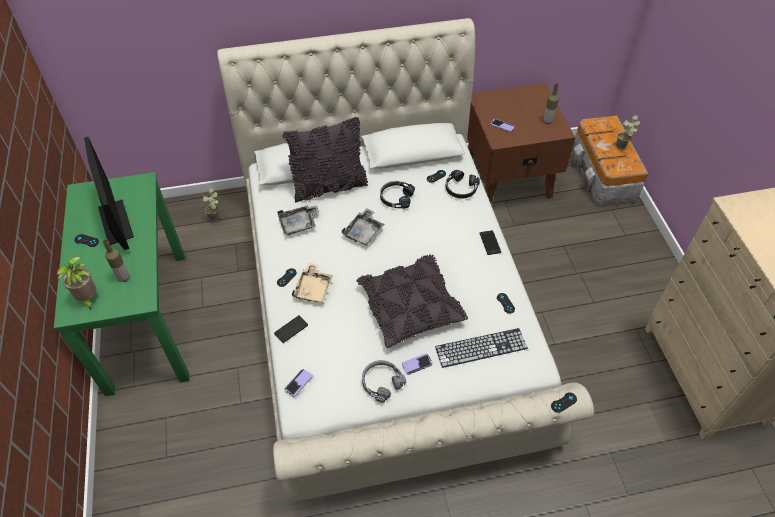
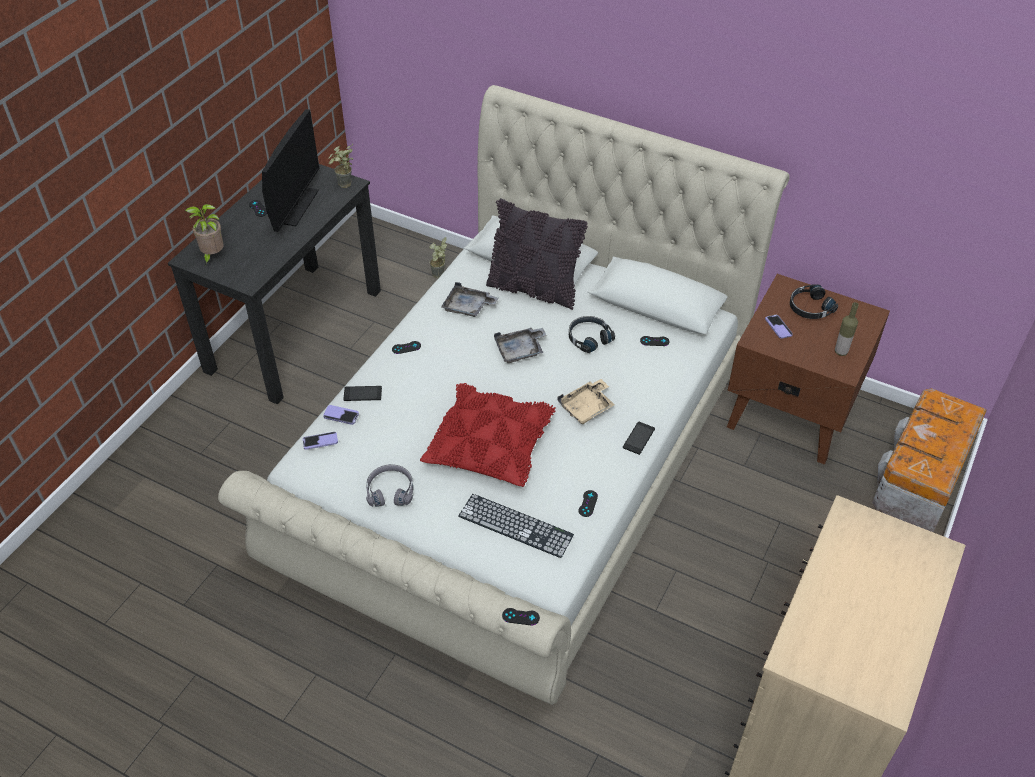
camera: 40 degrees right, 5 degrees down
green desk [54,172,189,396] -> black desk [168,164,381,405]
bottle [103,239,130,282] -> none
beige tray [292,263,333,303] -> beige tray moved to [558,379,615,424]
black pillow [356,255,468,348] -> red pillow [420,383,556,487]
phone [402,353,433,375] -> phone moved to [323,405,359,425]
black headphones [445,170,480,199] -> black headphones moved to [790,284,838,319]
potted plant [616,115,640,150] -> potted plant moved to [328,144,353,188]

